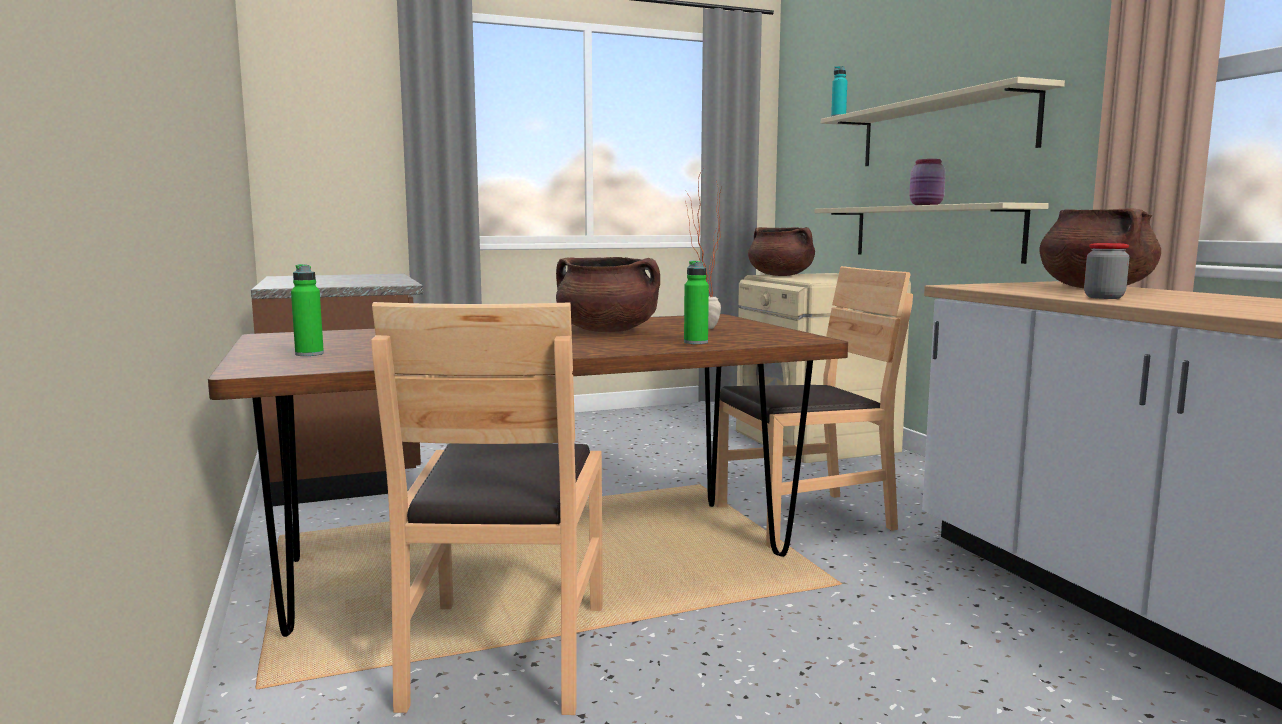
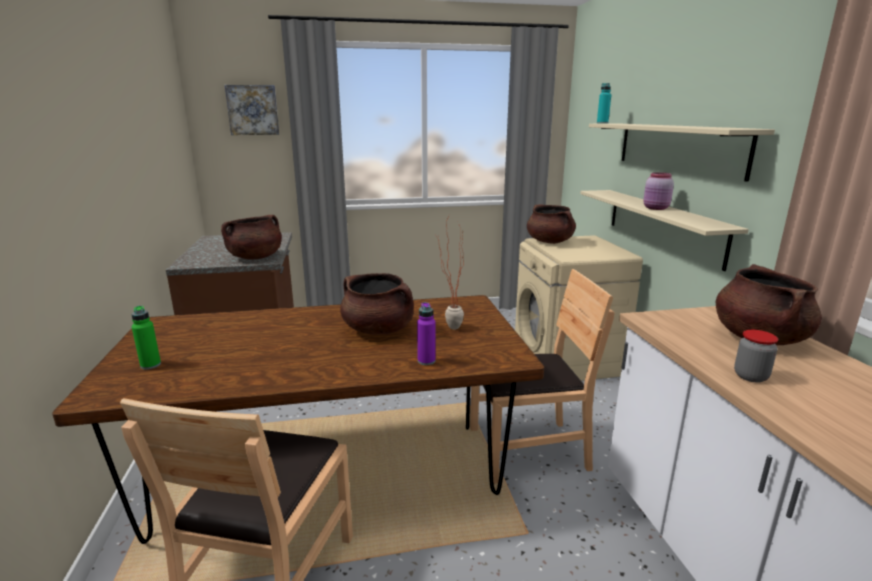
camera: 10 degrees right, 10 degrees up
green bottle [684,261,709,344] -> purple bottle [417,302,436,365]
none -> brown cooking pot [221,215,282,259]
none -> picture [225,85,280,135]

